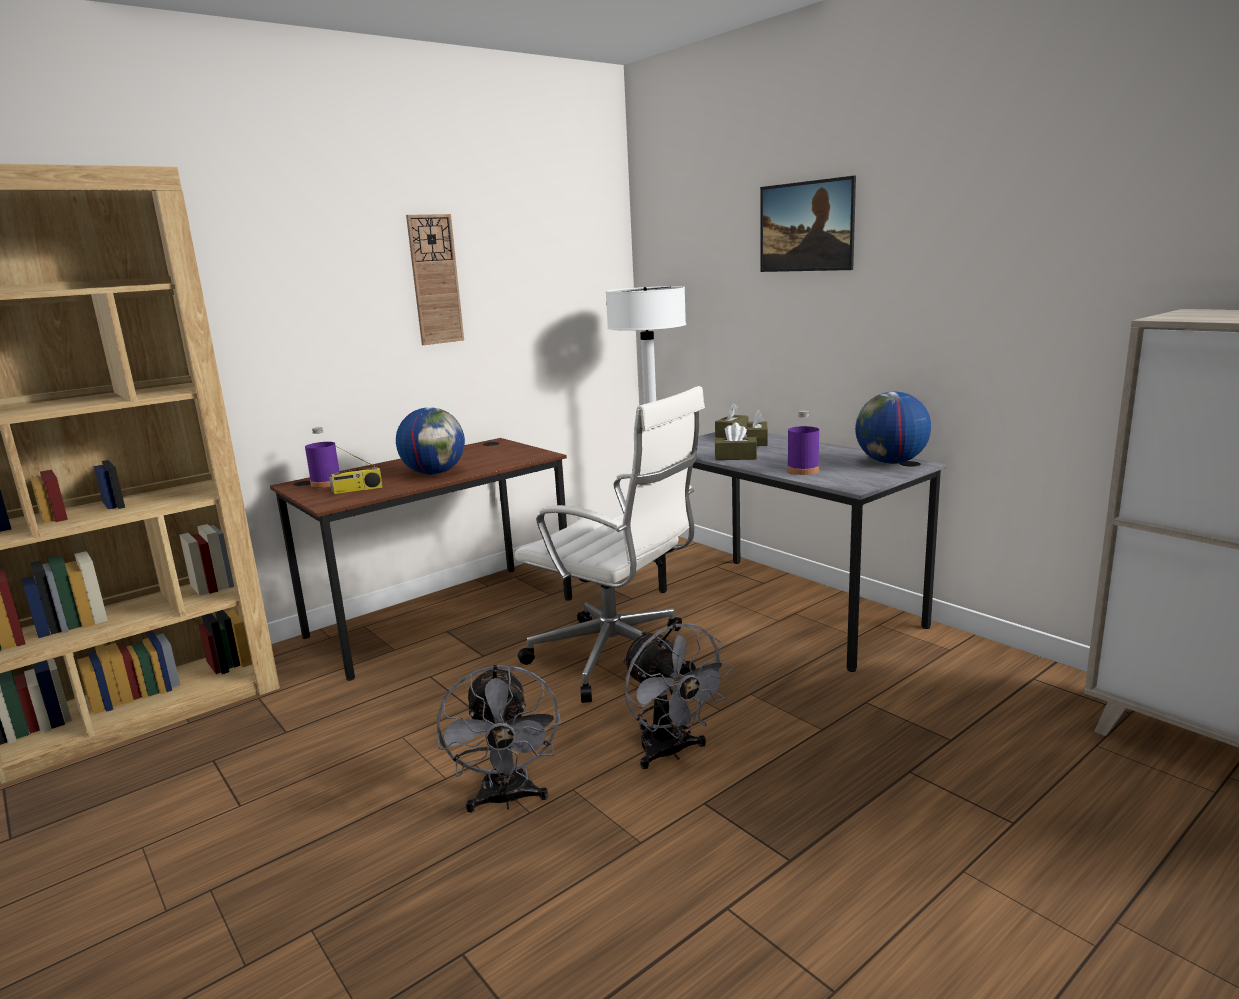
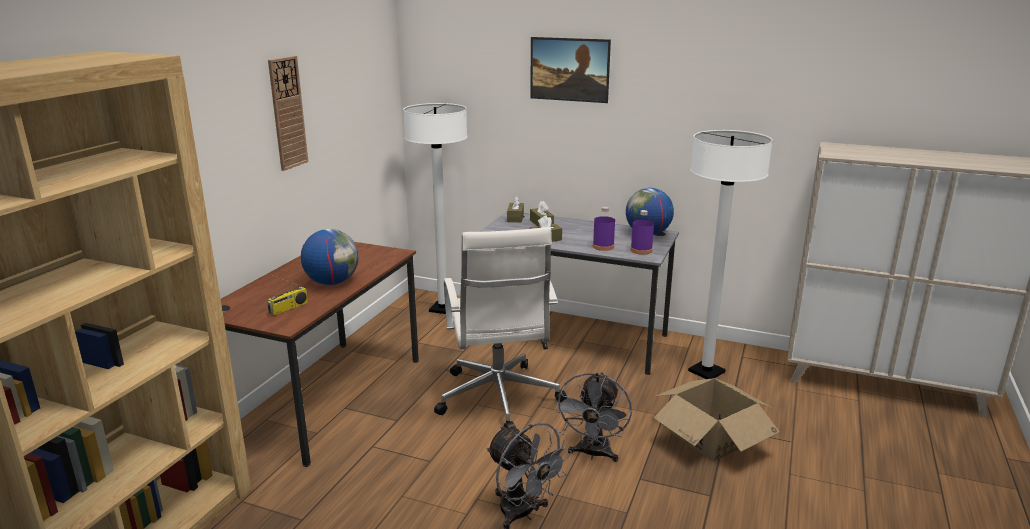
camera: 30 degrees left, 5 degrees up
purple bottle [305,427,340,488] -> purple bottle moved to [631,210,654,255]
white office chair [514,386,705,703] -> white office chair turned 75 degrees clockwise [434,227,567,428]
grey fan [622,623,733,769] -> grey fan turned 75 degrees clockwise [555,372,632,462]
none -> cardboard box [654,378,780,461]
none -> white floor lamp [688,130,773,379]

